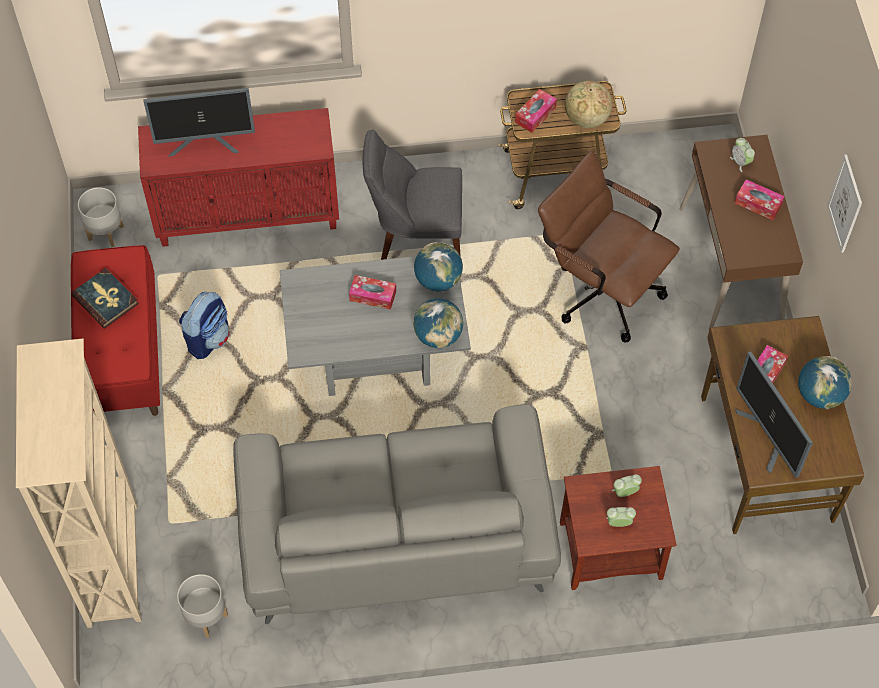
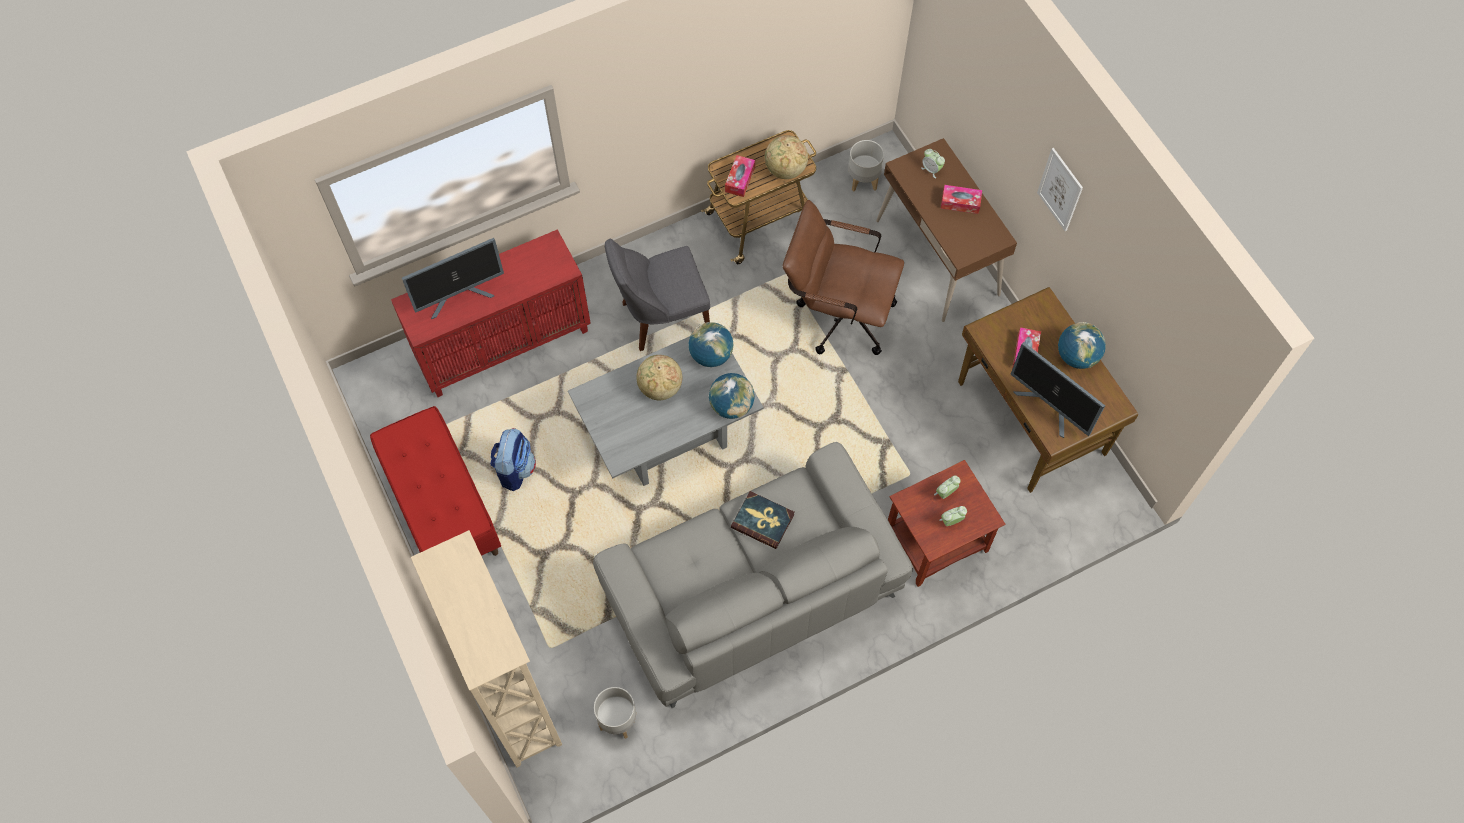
camera: 20 degrees left, 5 degrees up
book [71,268,139,328] -> book moved to [731,491,795,549]
grey planter [78,187,124,247] -> grey planter moved to [848,140,884,191]
tissue box [349,275,396,310] -> globe [636,355,682,400]

